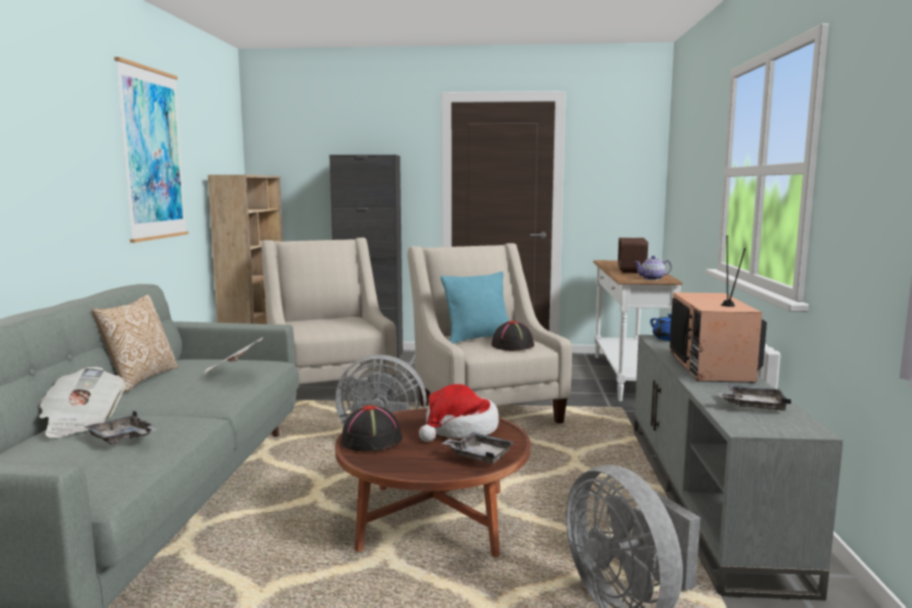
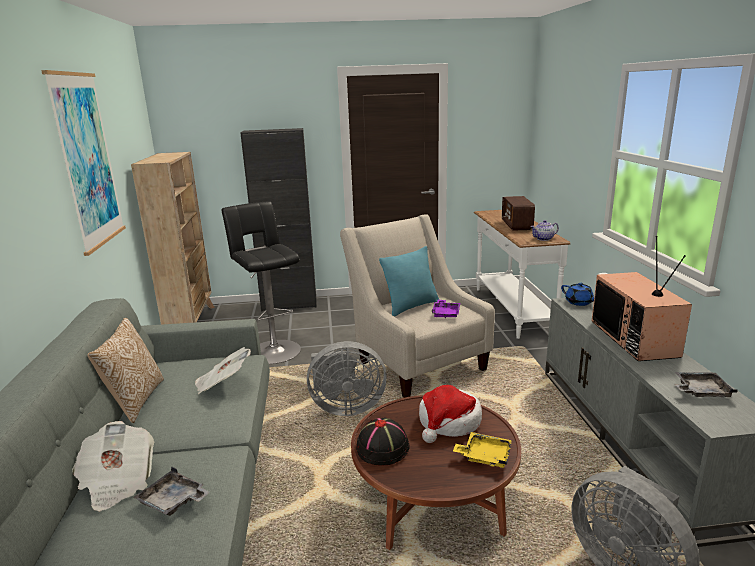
camera: 10 degrees left, 10 degrees up
beige armchair [261,238,397,385] -> black stool [221,201,301,364]
grey tray [441,432,515,464] -> yellow tray [453,432,512,468]
black hat [491,321,534,351] -> purple tray [432,300,460,319]

